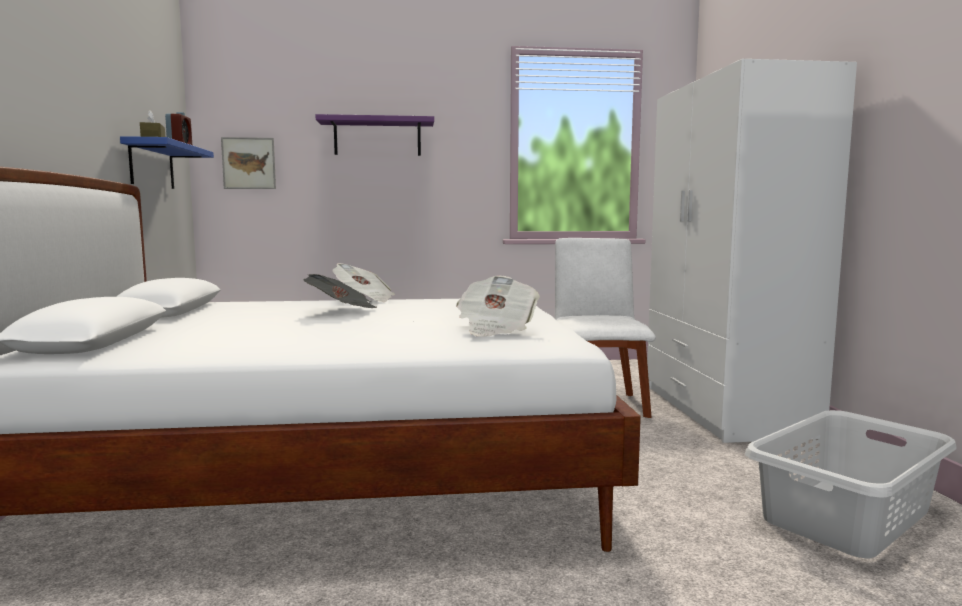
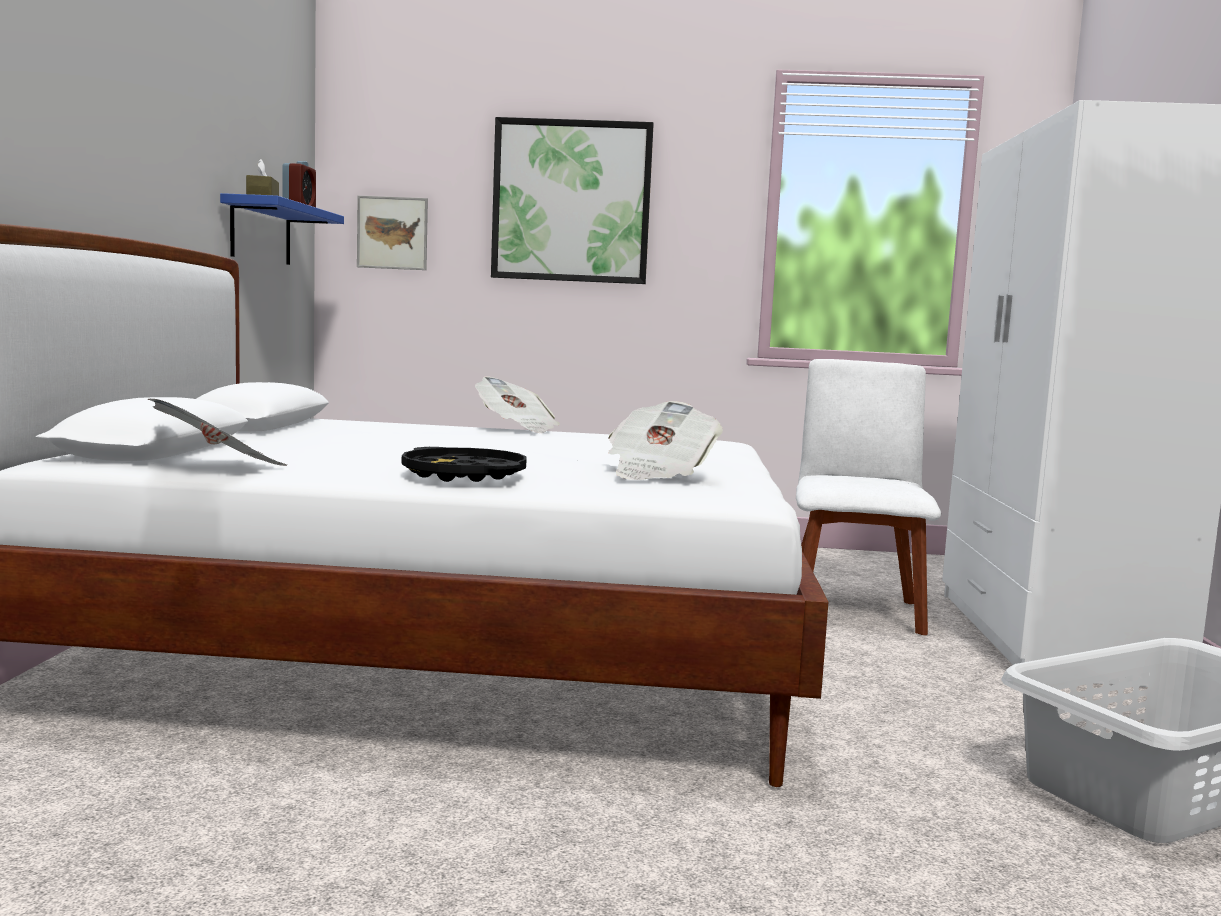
camera: 10 degrees right, 0 degrees up
newspaper [304,274,377,308] -> newspaper moved to [147,399,287,466]
purple shelf [316,114,434,156] -> picture [491,117,654,284]
none -> black tray [402,447,526,482]

